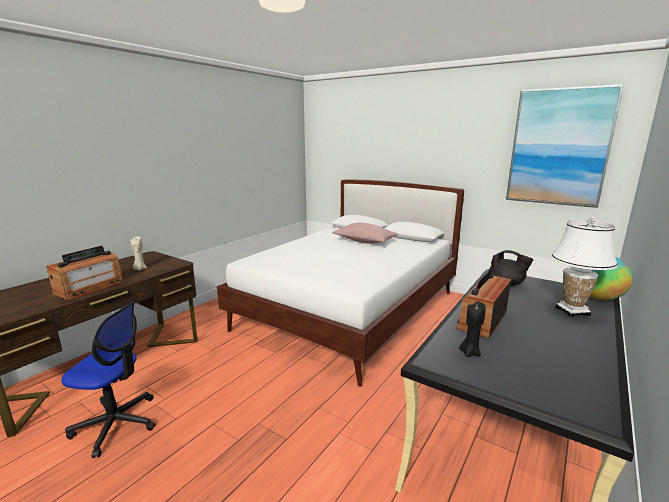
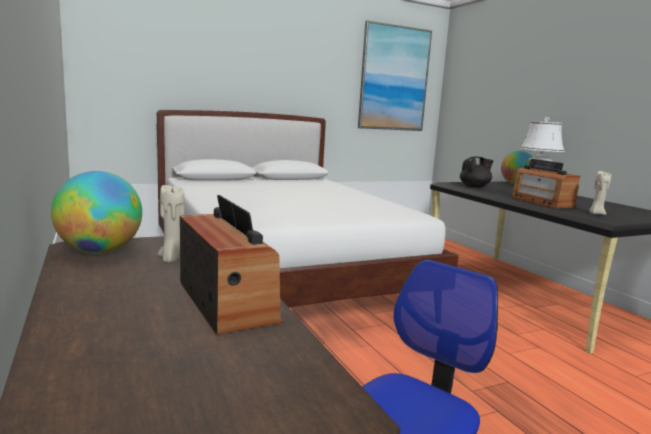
camera: 60 degrees left, 5 degrees down
pink pillow [333,223,398,244] -> none
black candle [459,301,486,357] -> beige candle [589,171,611,215]
none -> globe [51,171,142,253]

